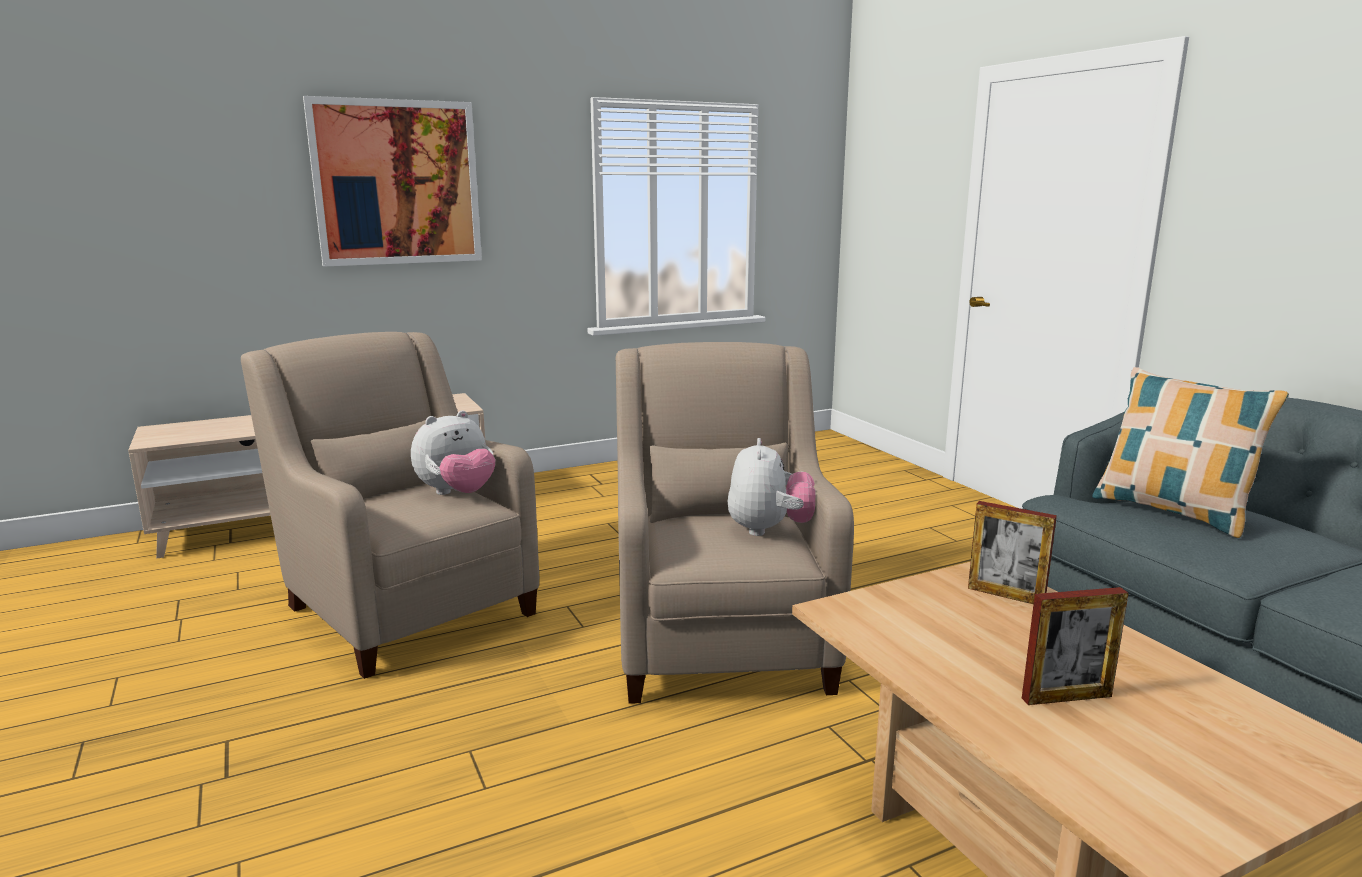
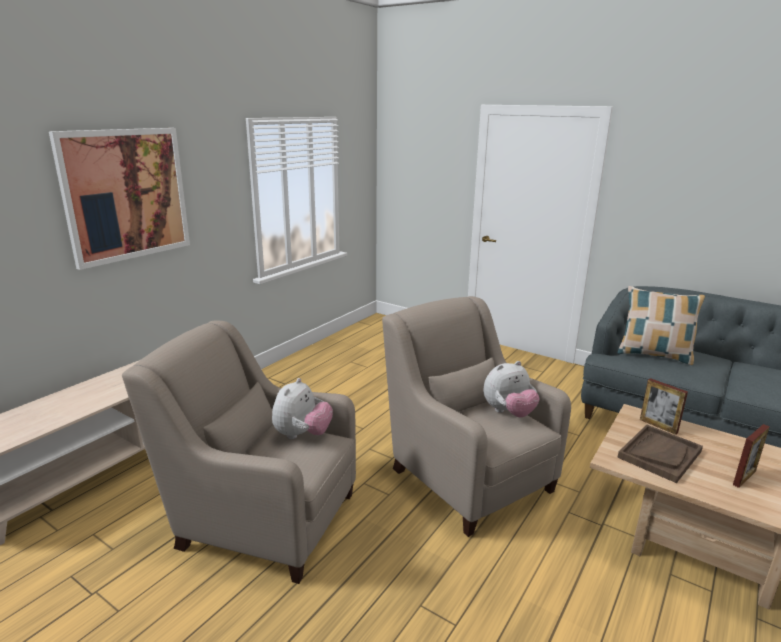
camera: 30 degrees left, 5 degrees up
plush toy [728,438,815,536] -> plush toy turned 90 degrees clockwise [483,361,540,417]
picture frame [968,501,1057,604] -> picture frame turned 45 degrees clockwise [640,378,688,435]
none -> brown tray [617,424,703,483]

